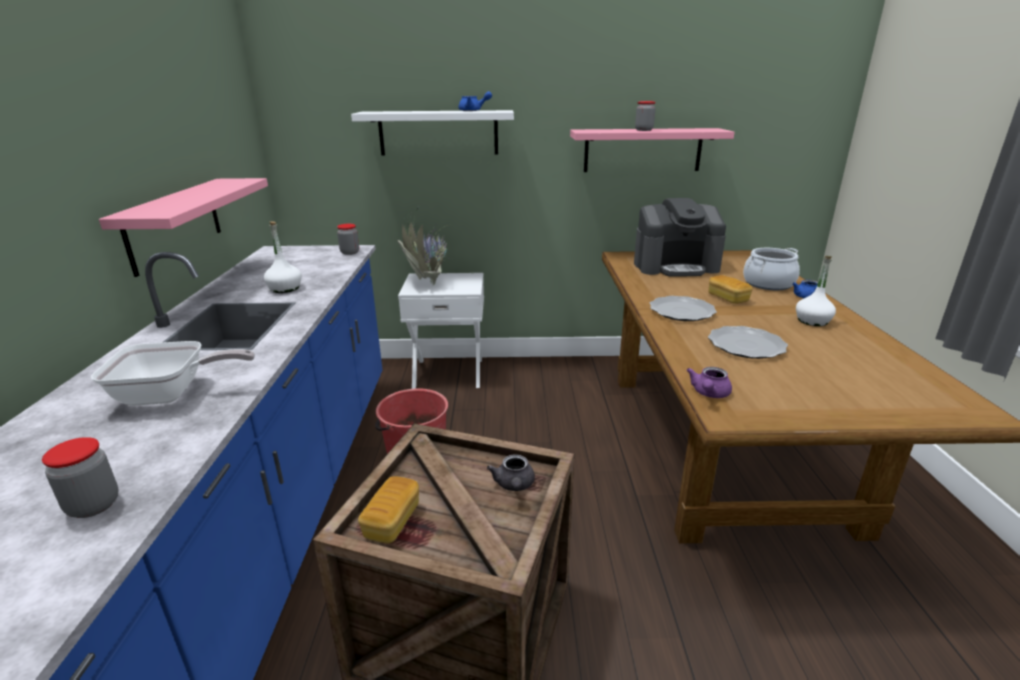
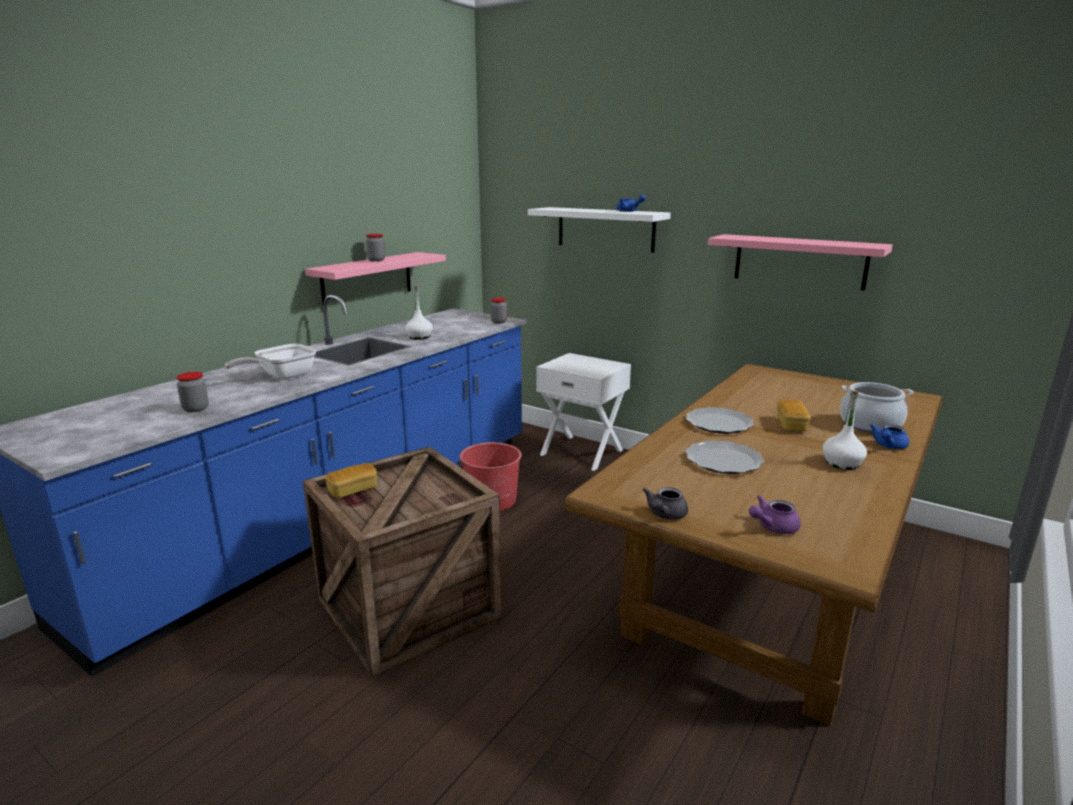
camera: 35 degrees right, 5 degrees down
frying pan [91,341,255,406] -> frying pan turned 105 degrees clockwise [225,344,317,379]
potted plant [397,208,473,285] -> none
grey teapot [487,454,535,491] -> grey teapot moved to [643,487,688,520]
coffee machine [634,198,726,277] -> none
jar [635,101,656,131] -> jar moved to [366,234,385,261]
purple teapot [687,367,732,398] -> purple teapot moved to [749,495,801,534]

